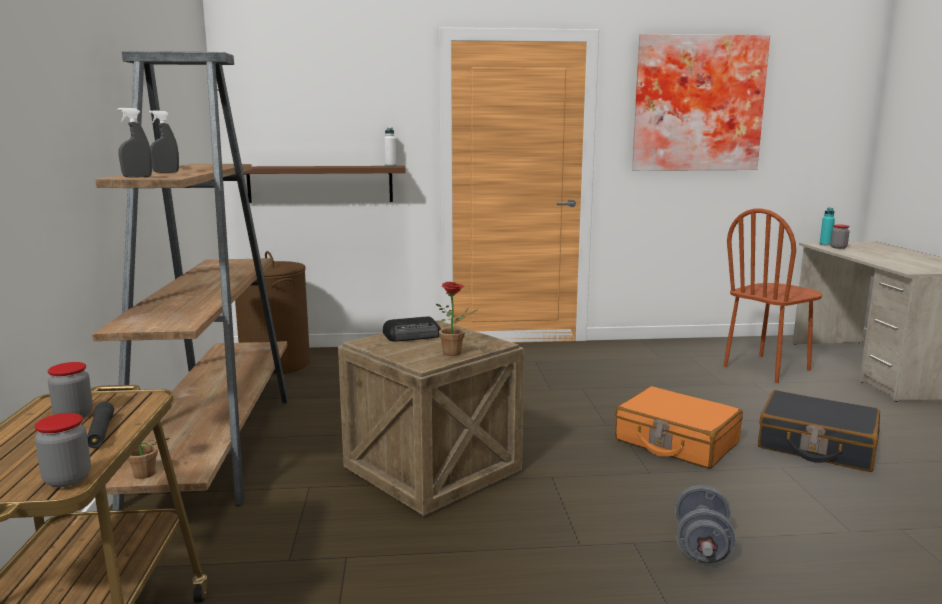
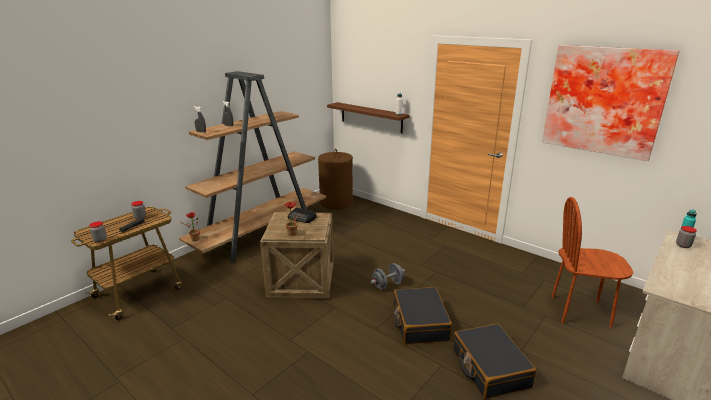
camera: 45 degrees right, 10 degrees up
orange suitcase [615,386,743,469] -> black suitcase [393,287,452,344]
grey dumbbell [675,485,736,563] -> grey dumbbell moved to [371,263,405,290]

